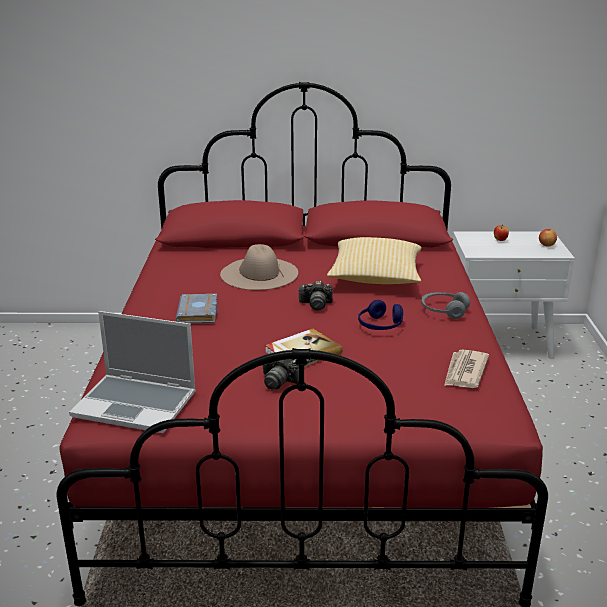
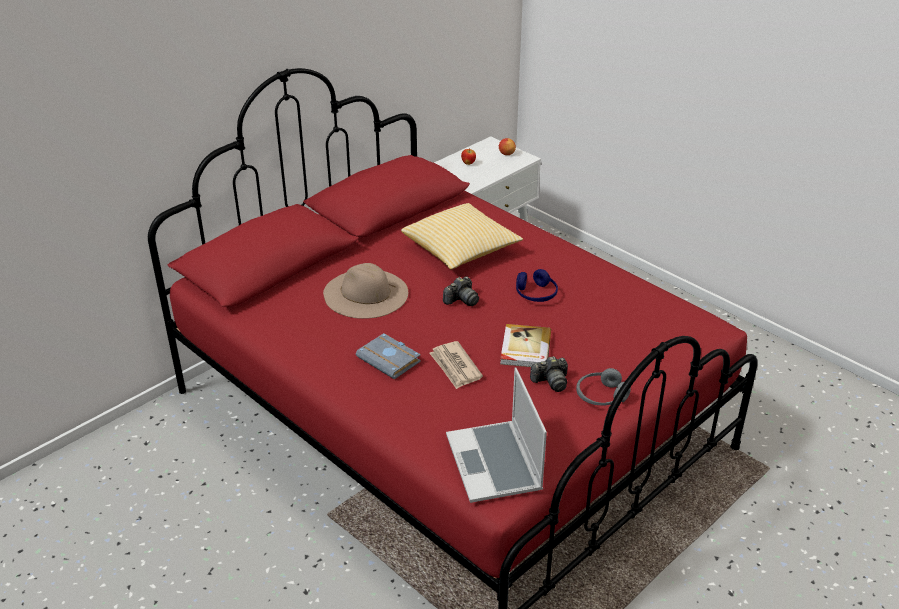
camera: 45 degrees left, 10 degrees up
laptop [69,311,196,433] -> laptop turned 105 degrees clockwise [446,367,547,503]
grey headphones [421,292,470,319] -> grey headphones moved to [576,368,631,405]
newspaper [444,350,489,388] -> newspaper moved to [429,341,483,389]

